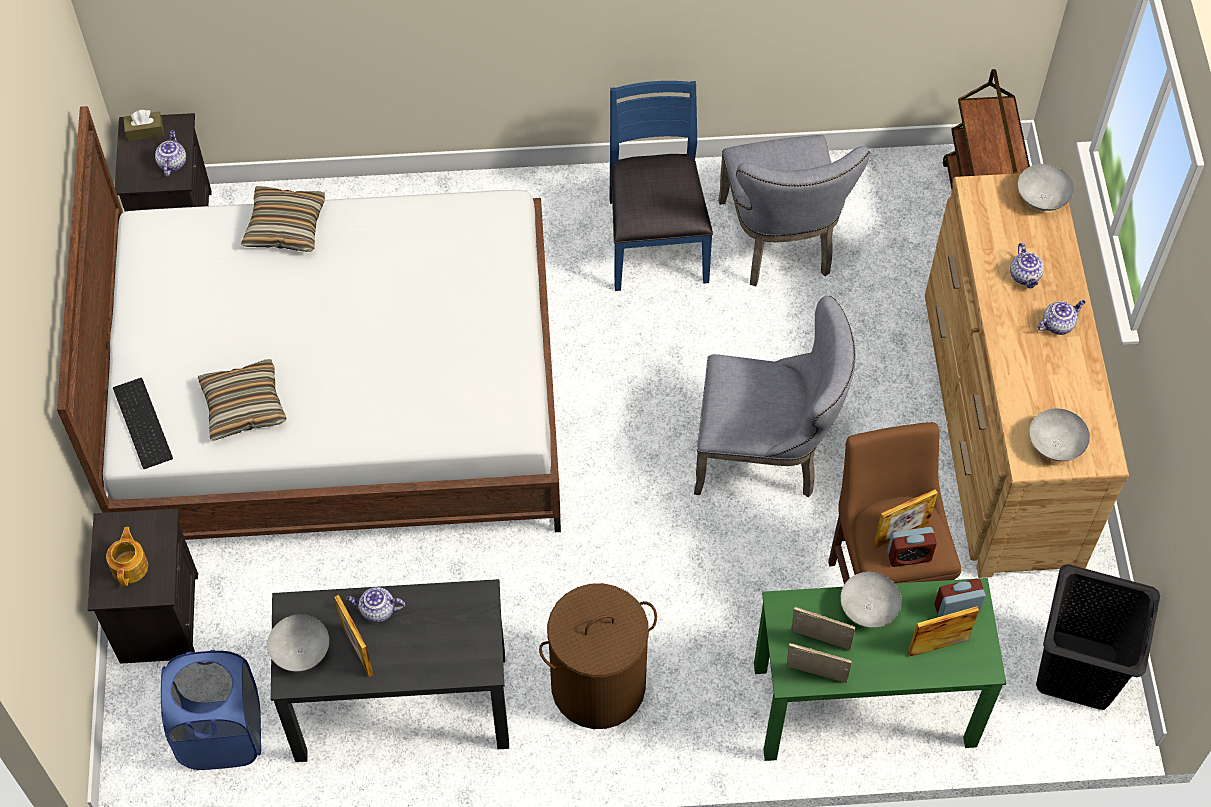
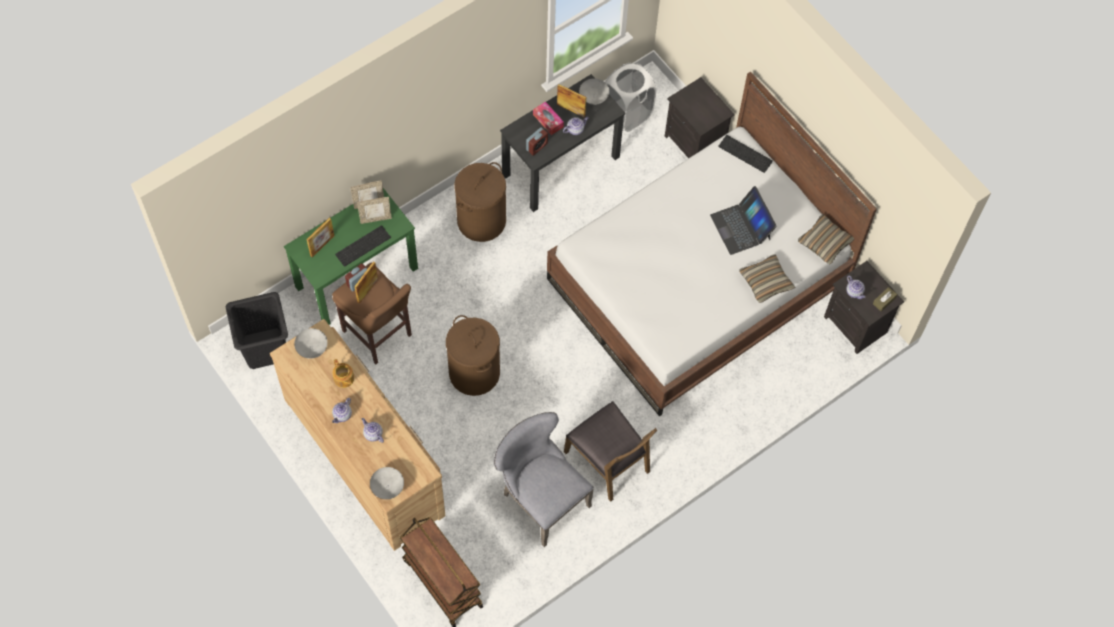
camera: 145 degrees right, 5 degrees up
teapot [106,527,148,586] -> teapot moved to [332,359,354,388]
blue laundry basket [161,650,261,770] -> white laundry basket [605,63,656,132]
pillow [198,360,287,441] -> pillow moved to [798,214,854,264]
blue chair [610,81,713,291] -> brown chair [564,401,657,502]
grey chair [694,296,856,497] -> brown laundry basket [446,315,500,396]
grey bowl [840,572,902,628] -> keyboard [335,225,391,267]
alarm clock [934,579,986,617] -> alarm clock moved to [526,127,548,156]
none -> tissue box [533,101,564,135]
none -> laptop [710,186,777,255]

